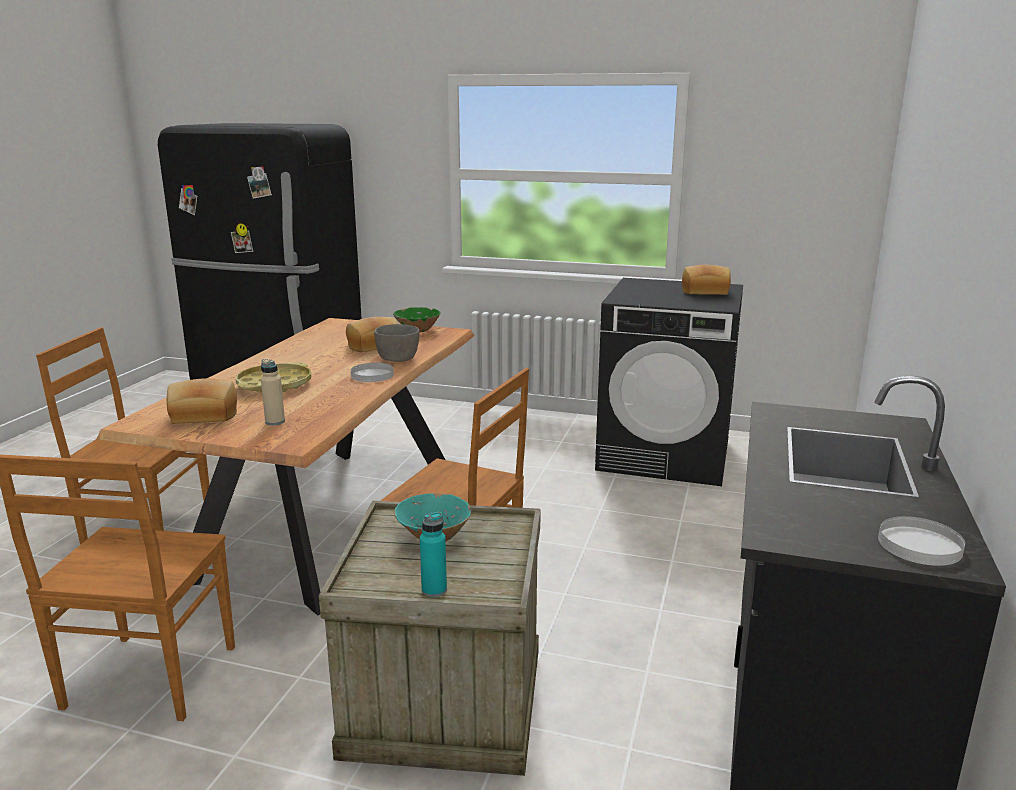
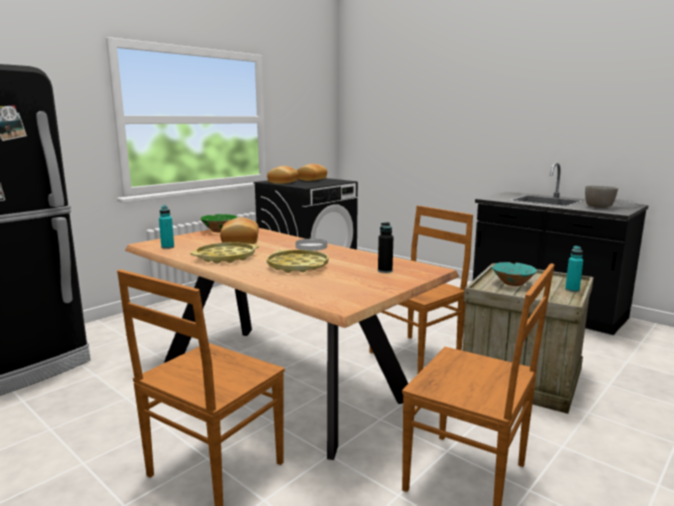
camera: 65 degrees left, 5 degrees down
bread [167,378,237,424] -> bread moved to [267,166,298,184]
beige bottle [261,359,285,425] -> black bottle [378,222,393,273]
grey bowl [374,324,419,362] -> grey bowl moved to [585,186,618,208]
none -> turquoise bottle [159,205,174,249]
none -> yellow tray [190,242,259,264]

